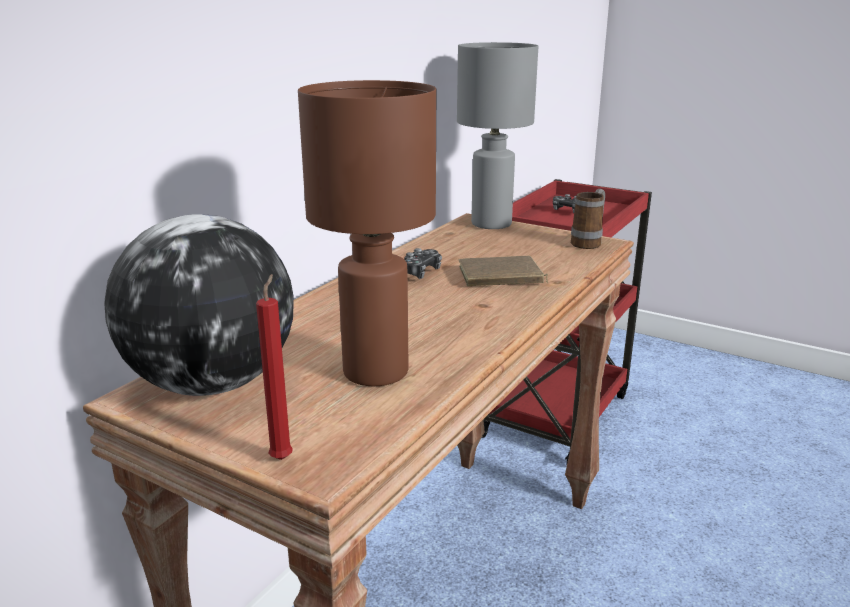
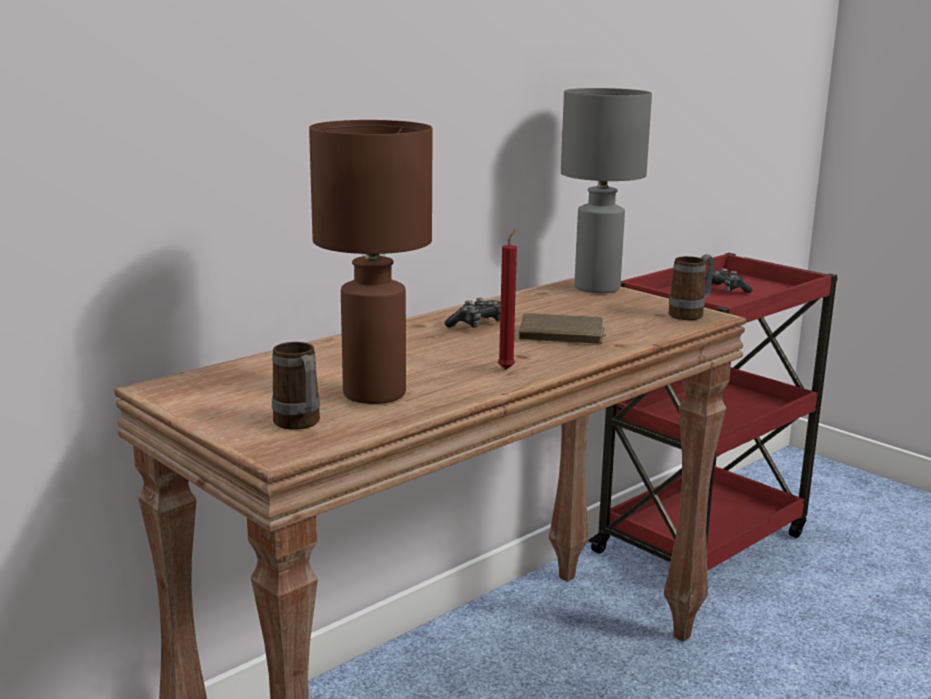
camera: 15 degrees right, 5 degrees down
globe [104,214,294,396] -> none
red candle [256,274,293,460] -> red candle moved to [497,229,517,370]
none -> mug [272,342,320,430]

